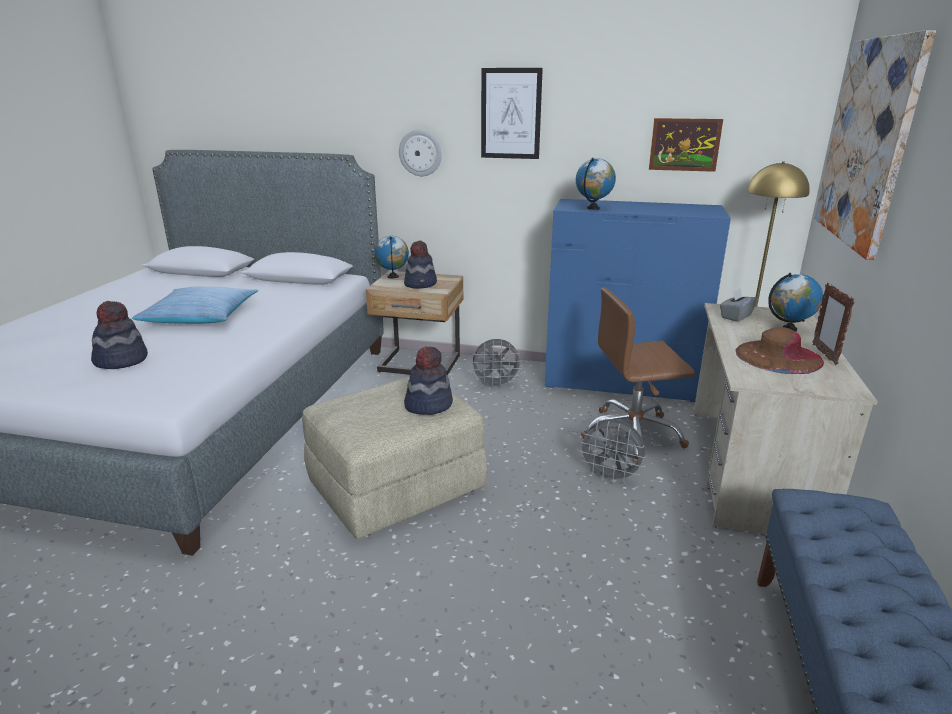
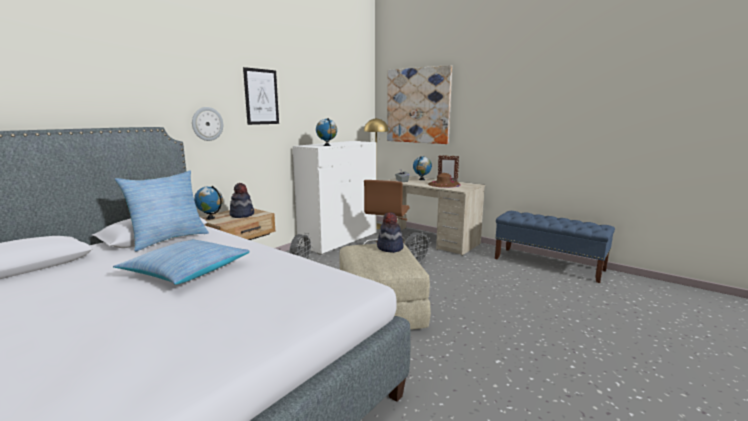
camera: 65 degrees left, 10 degrees down
hat [91,301,148,369] -> none
blue dresser [545,199,731,402] -> white dresser [293,141,377,255]
picture [649,118,723,172] -> none
none -> pillow [114,170,209,252]

